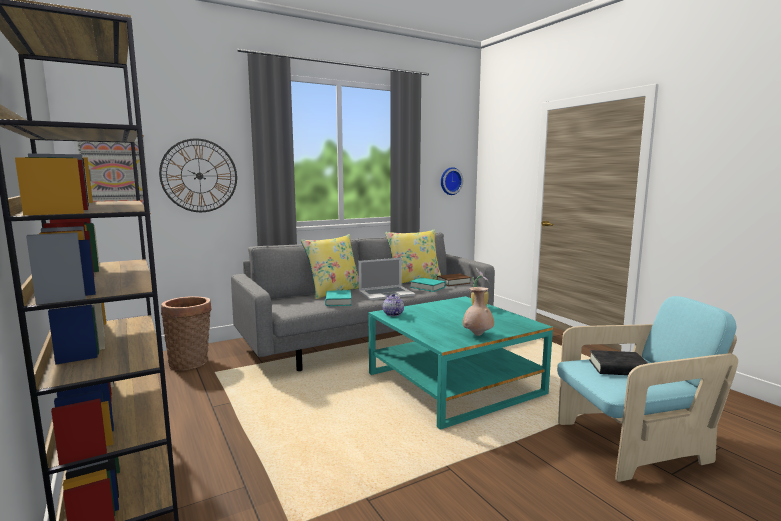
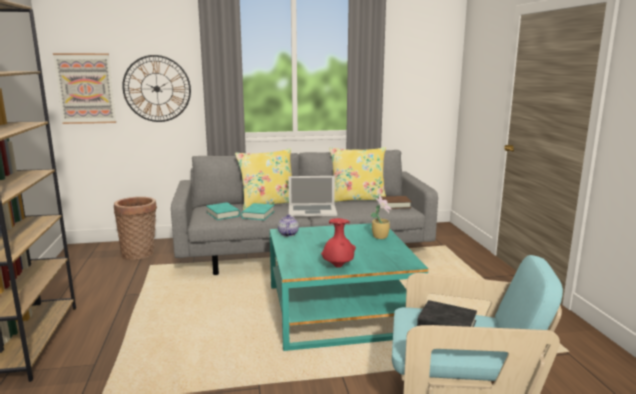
camera: 20 degrees right, 5 degrees up
turquoise book [410,278,446,292] -> turquoise book moved to [207,202,240,220]
wall clock [441,167,463,195] -> none
beige vase [463,287,494,336] -> red vase [321,218,356,268]

